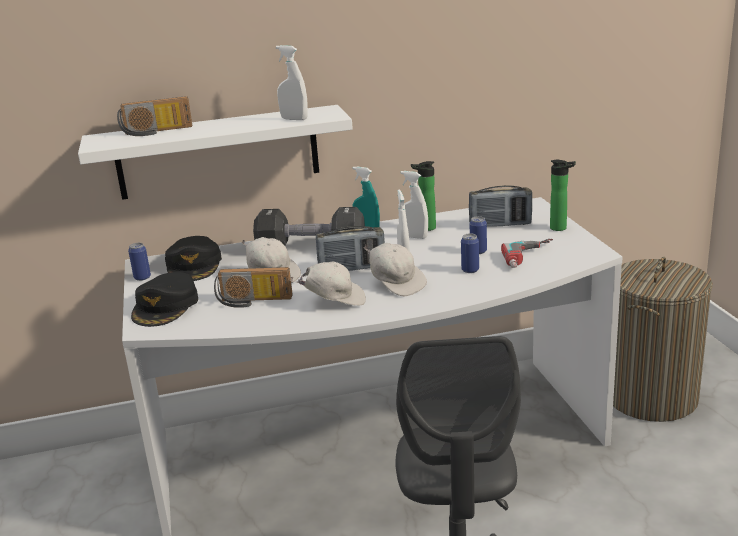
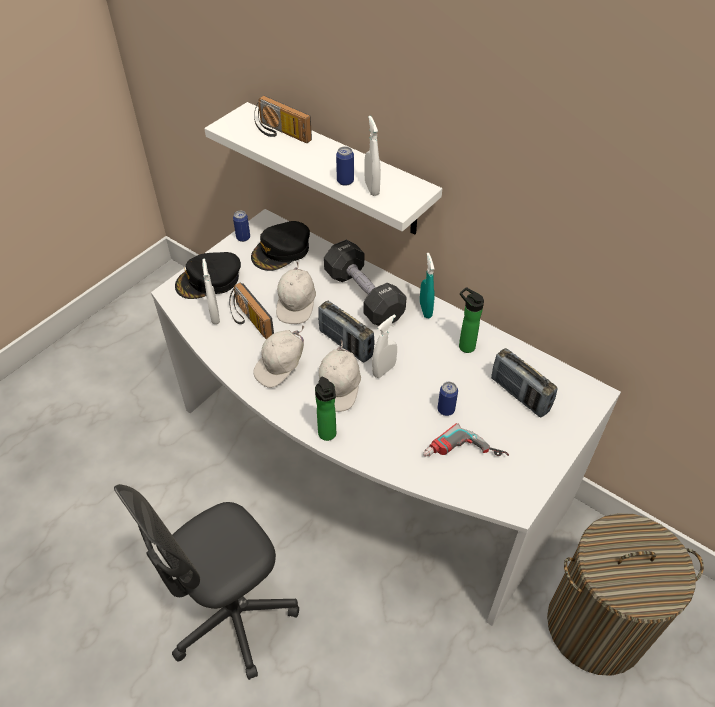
camera: 50 degrees right, 25 degrees up
white cap [289,262,366,305] -> white cap turned 90 degrees clockwise [253,325,304,388]
white spray bottle [400,171,428,239] -> white spray bottle moved to [202,259,220,324]
can [461,234,479,273] -> can moved to [336,146,354,186]
bottle [550,160,576,231] -> bottle moved to [315,377,336,441]

